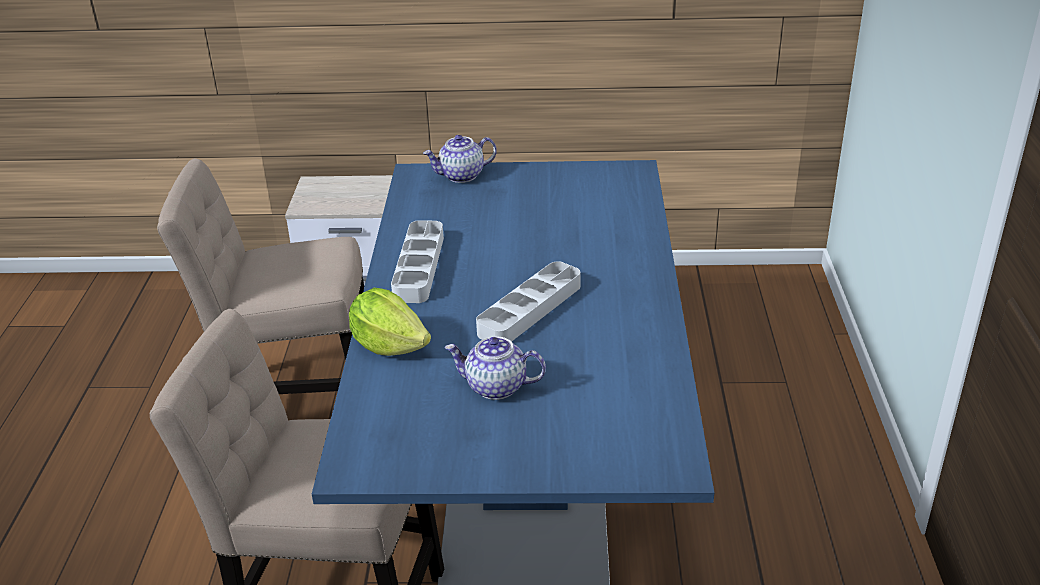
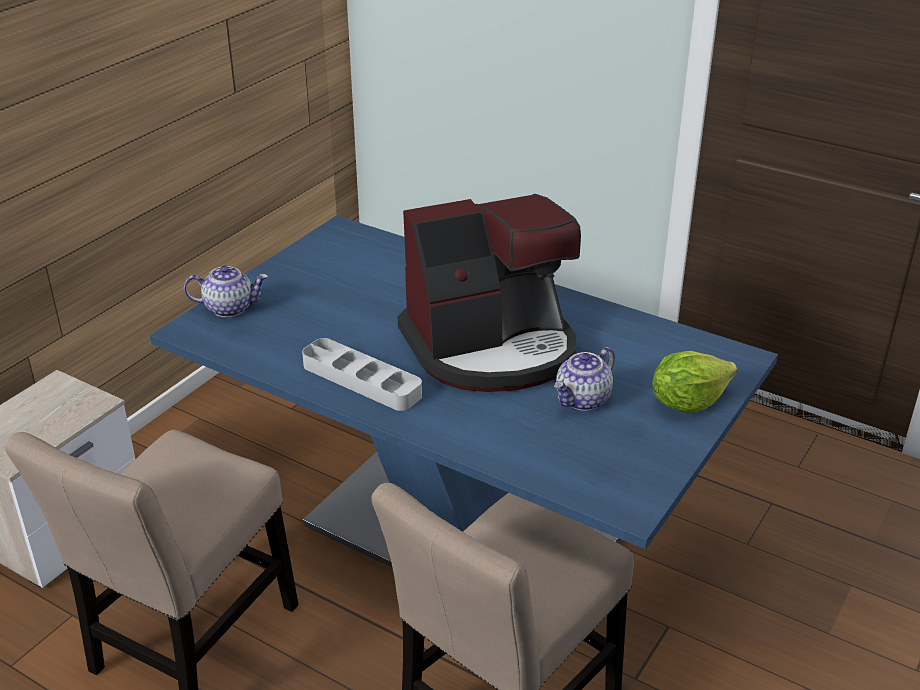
camera: 60 degrees left, 0 degrees up
lettuce [349,288,431,356] -> lettuce moved to [653,351,737,413]
teapot [423,135,497,183] -> teapot turned 105 degrees counterclockwise [184,266,268,318]
grey tray [476,261,580,341] -> coffee machine [398,194,581,392]

